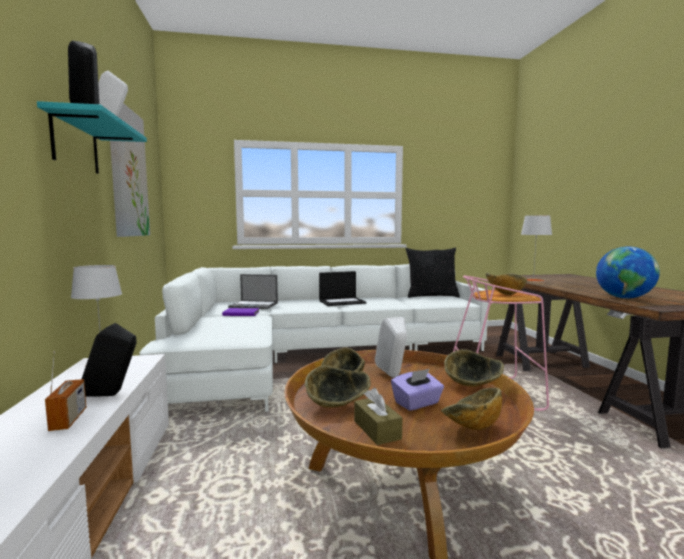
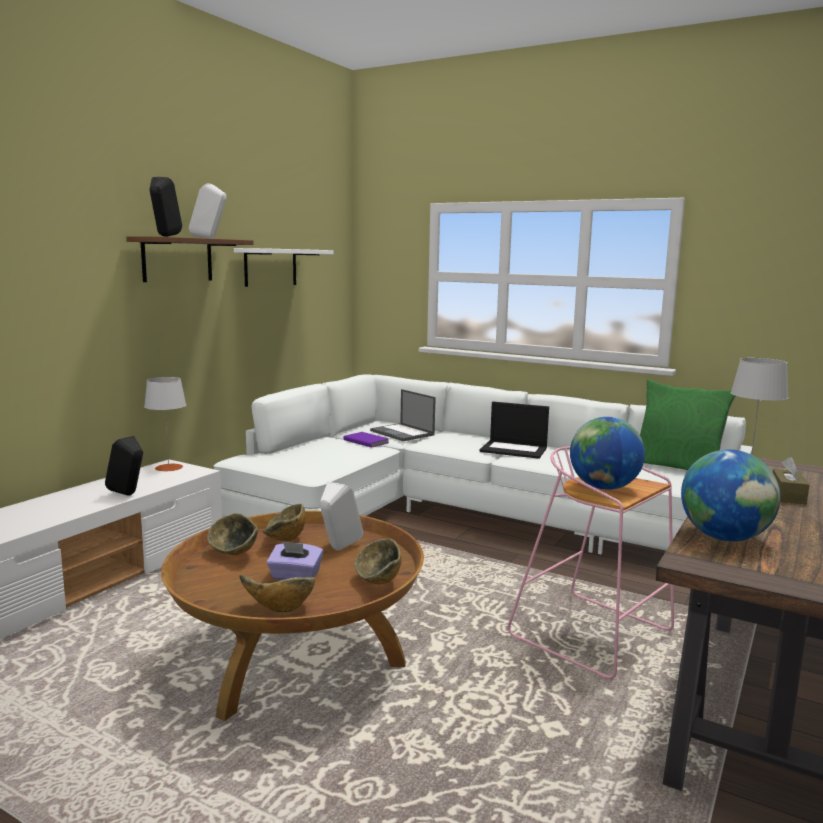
camera: 40 degrees right, 5 degrees up
turquoise shelf [37,101,147,174] -> brown shelf [126,236,254,282]
radio [45,351,86,431] -> none
picture [110,103,150,237] -> white shelf [234,248,334,287]
brown tissue box [354,388,402,445] -> brown tissue box moved to [773,457,809,504]
black pillow [406,248,460,298] -> green pillow [640,379,736,470]
bowl [486,273,527,295] -> globe [570,417,645,490]

